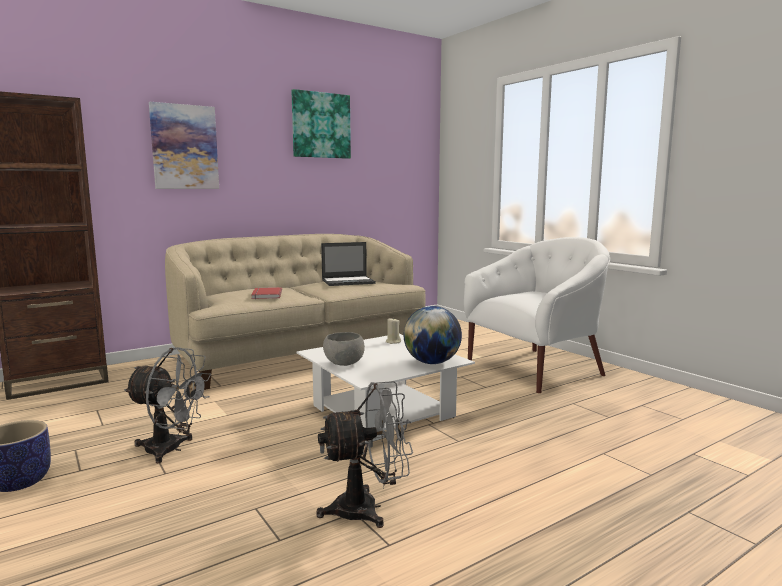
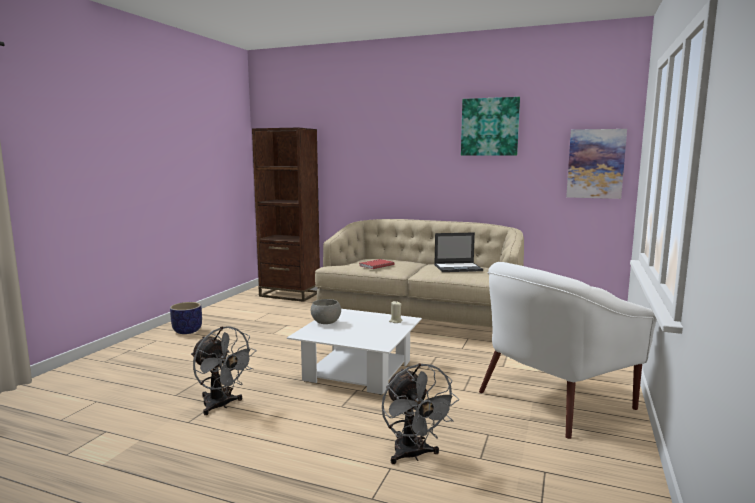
camera: 55 degrees right, 0 degrees up
grey fan [124,347,211,463] -> grey fan moved to [382,363,459,464]
picture [149,102,219,189] -> picture moved to [566,129,627,199]
laptop [321,242,376,286] -> laptop turned 45 degrees counterclockwise [434,233,483,272]
globe [404,306,462,364] -> none
white armchair [464,237,610,393] -> white armchair turned 120 degrees clockwise [479,262,657,439]

